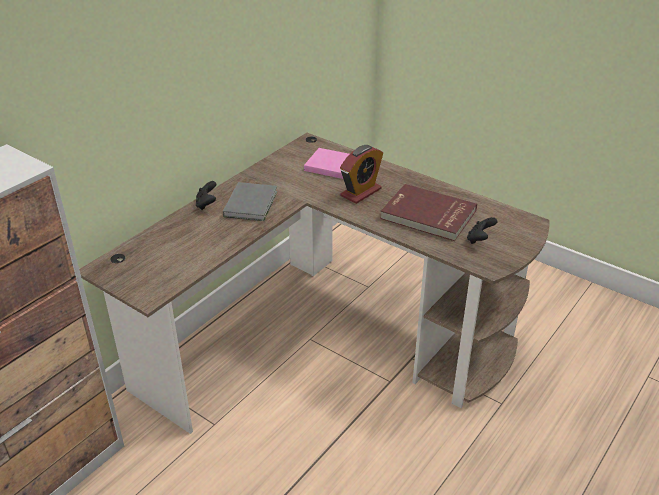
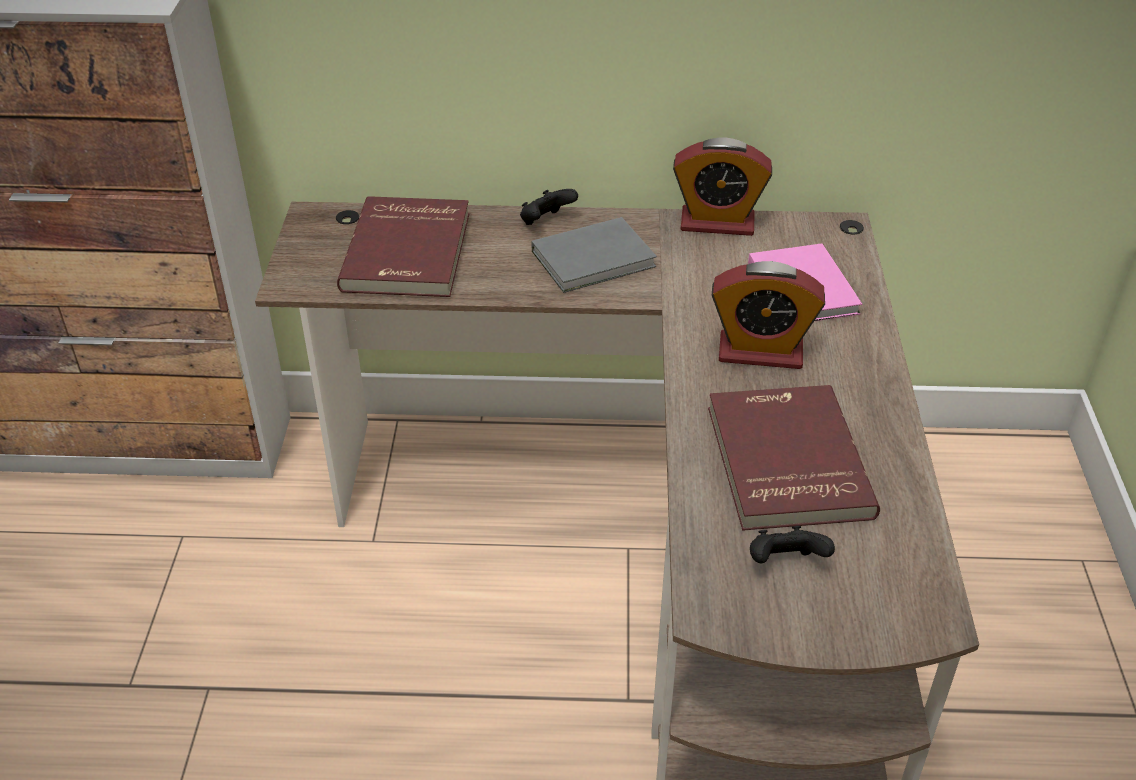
camera: 55 degrees right, 5 degrees up
none -> red book [337,196,469,297]
none -> alarm clock [673,137,772,236]

